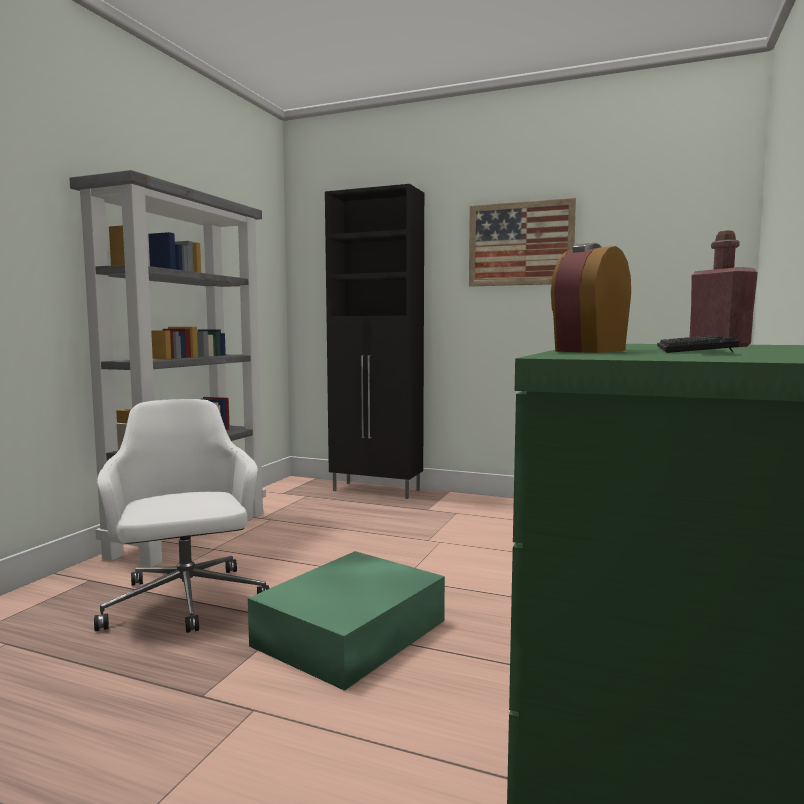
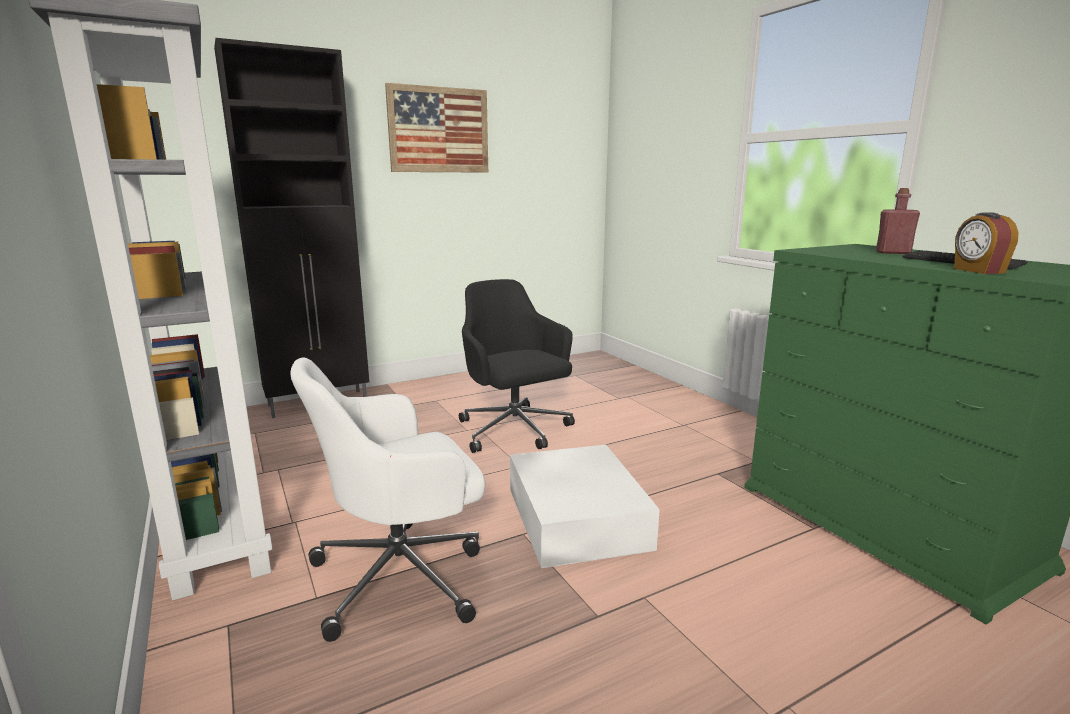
camera: 50 degrees left, 10 degrees up
white office chair [94,399,269,633] -> white office chair turned 45 degrees counterclockwise [290,357,485,642]
green storage box [248,551,445,691] -> white storage box [510,445,660,568]
none -> black office chair [459,279,575,453]

